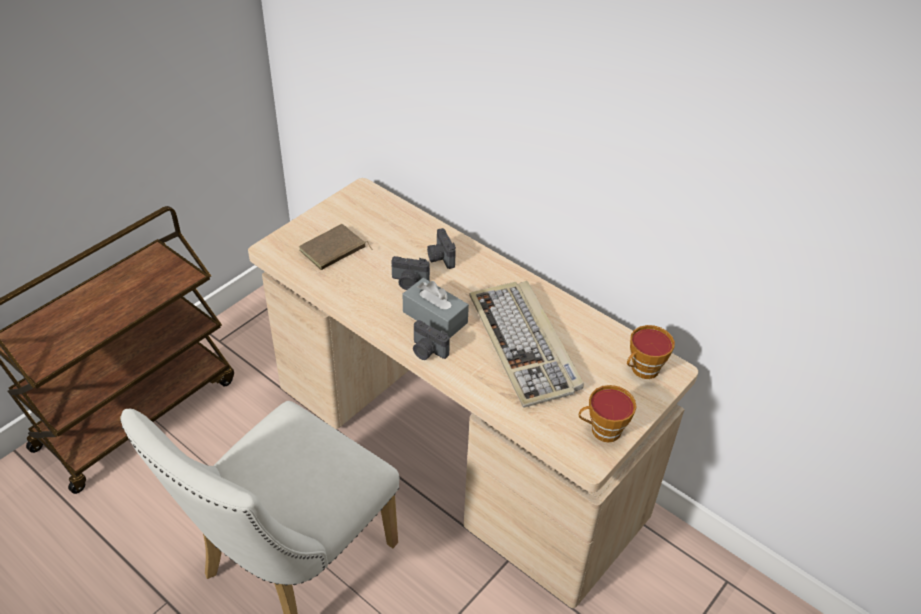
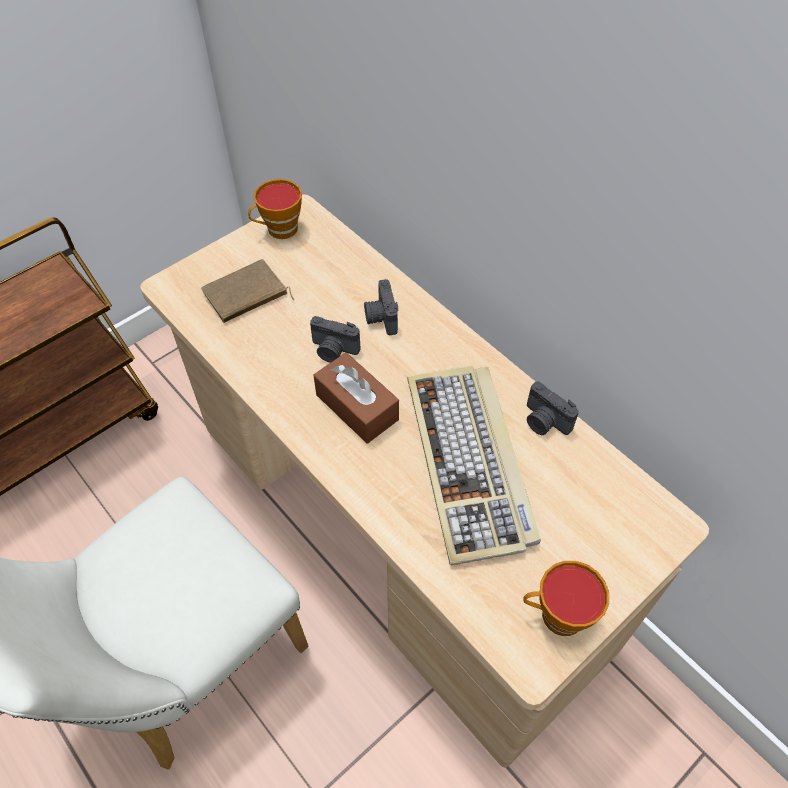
camera: 10 degrees right, 10 degrees up
grey tissue box [403,278,469,338] -> brown tissue box [314,352,399,444]
camera [413,320,450,360] -> camera moved to [527,381,579,435]
cup [627,325,675,379] -> cup moved to [248,179,302,239]

